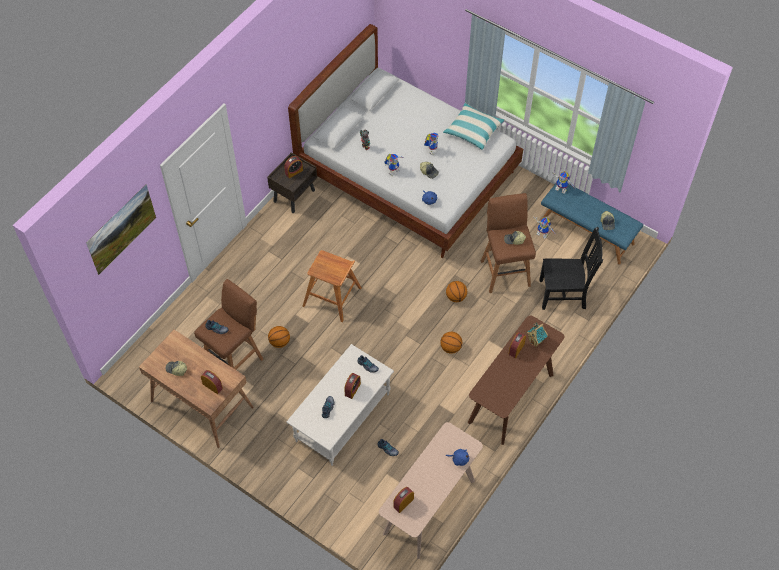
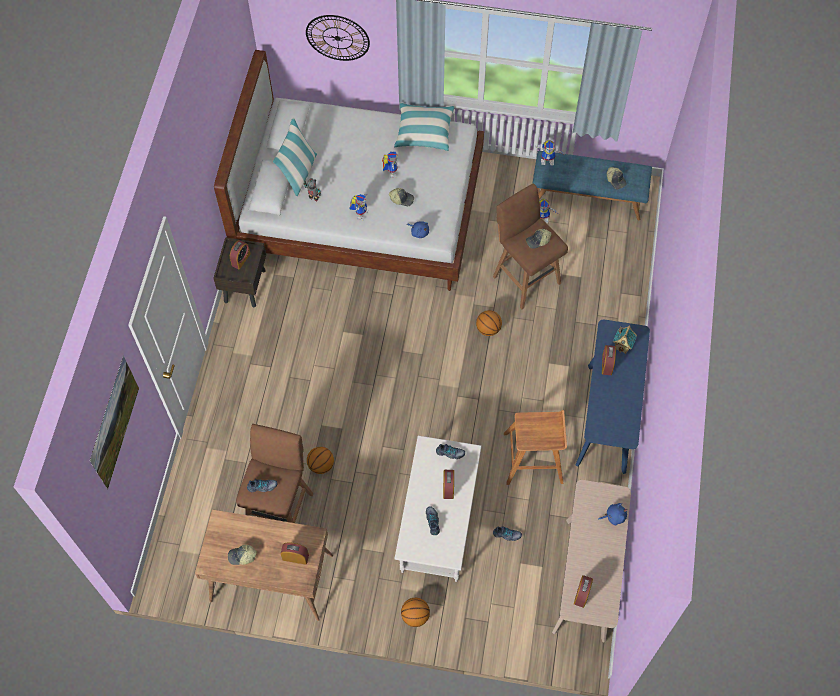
camera: 25 degrees left, 5 degrees up
brown stool [302,250,361,322] -> brown stool moved to [504,410,567,485]
basketball [440,332,462,354] -> basketball moved to [401,598,430,627]
brown console table [468,316,564,445] -> blue console table [576,320,650,474]
black chair [539,227,603,310] -> none
none -> pillow [273,118,317,196]
none -> wall clock [306,15,370,61]

